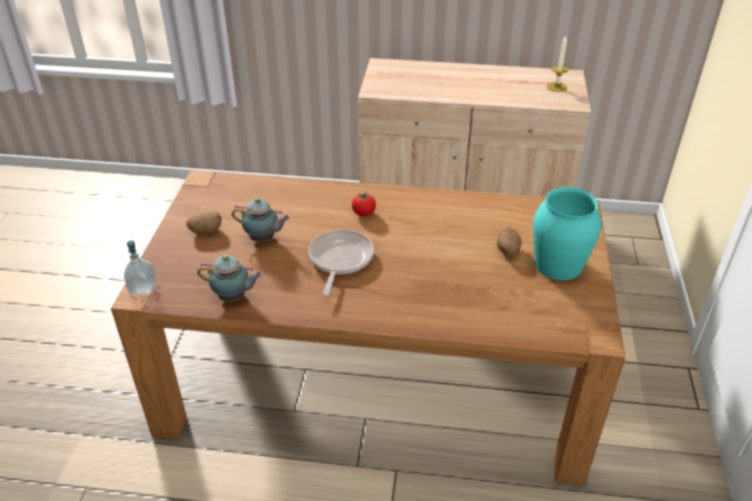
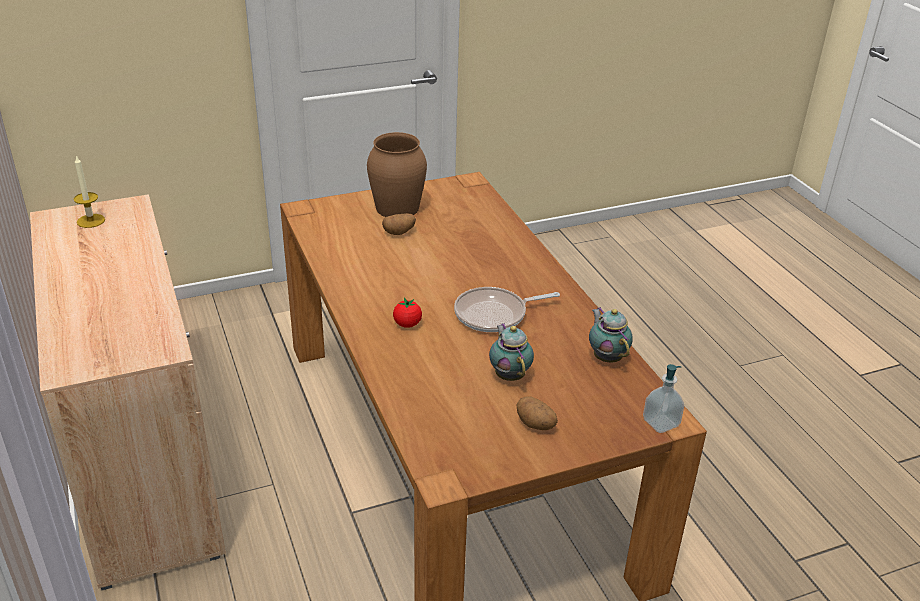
camera: 120 degrees left, 5 degrees down
turquoise vase [533,187,601,280] -> brown vase [367,132,427,217]

